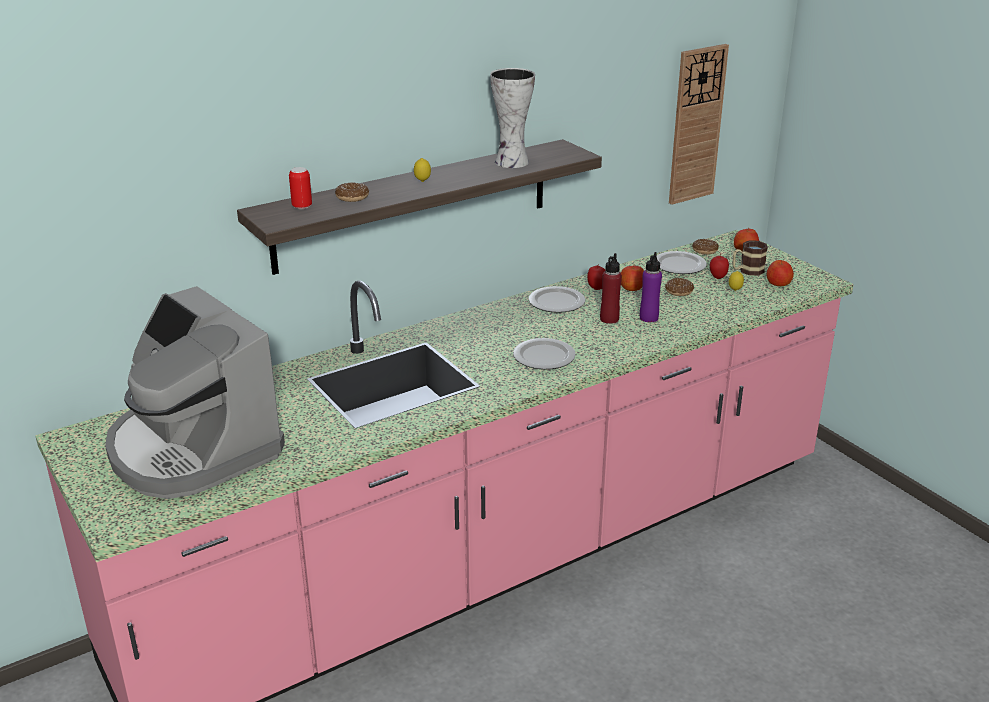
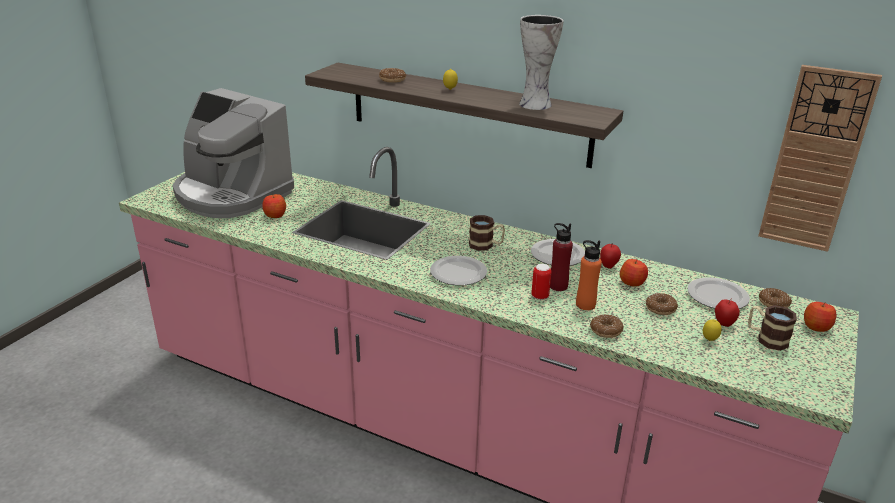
camera: 60 degrees right, 0 degrees up
coffee machine [105,286,285,499] -> coffee machine turned 75 degrees counterclockwise [173,88,294,218]
can [289,167,312,209] -> can moved to [531,264,551,300]
purple bottle [640,252,662,322] -> orange bottle [576,240,602,310]
apple [767,260,794,286] -> apple moved to [262,194,286,218]
none -> mug [469,215,505,251]
none -> donut [590,314,624,338]

